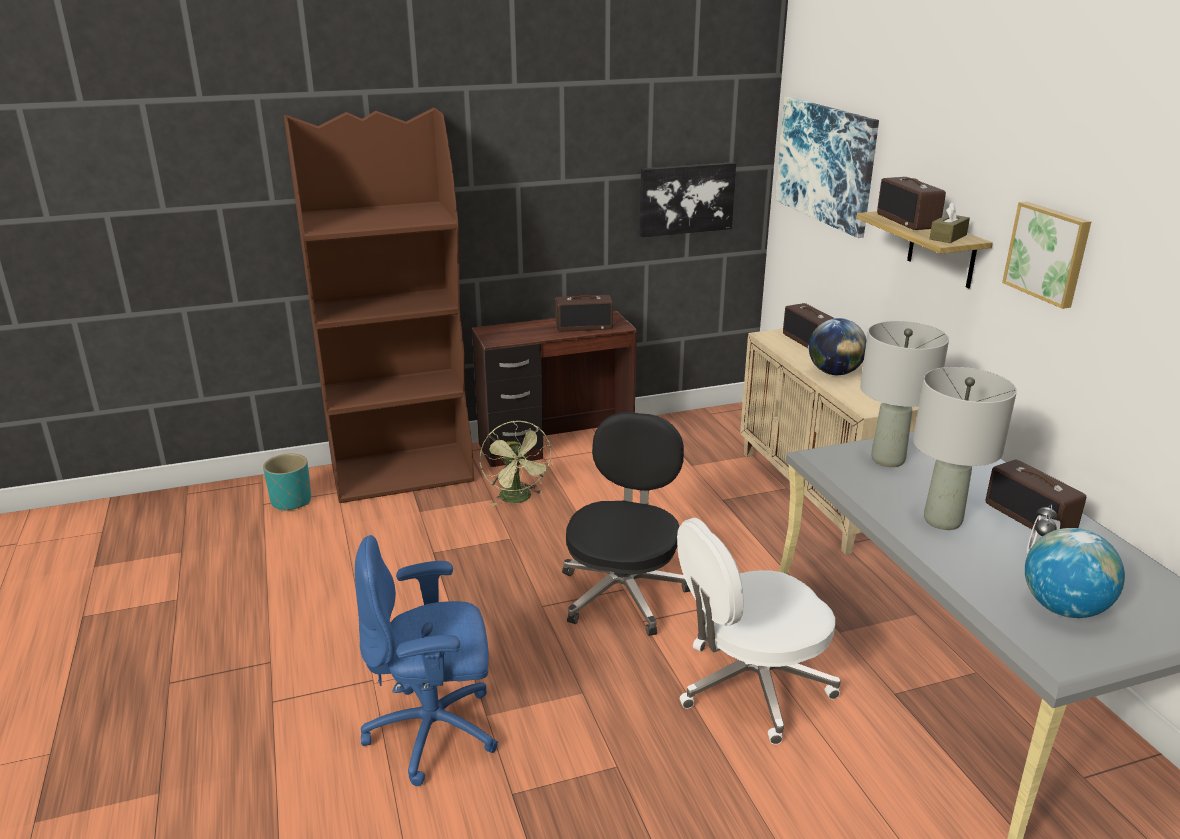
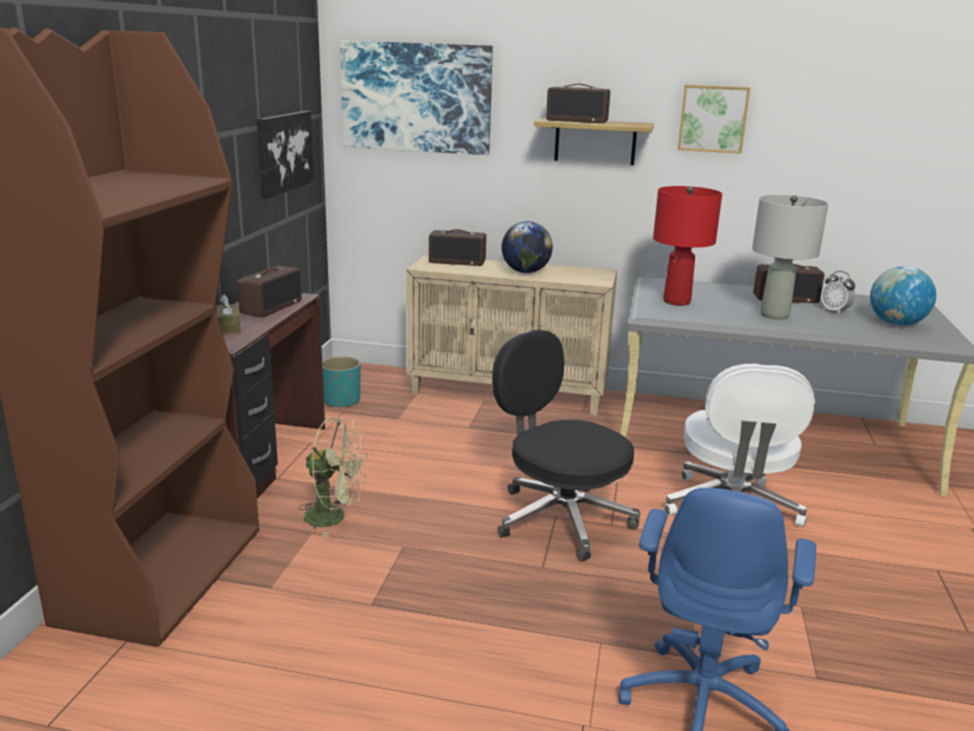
camera: 60 degrees left, 5 degrees down
turquoise planter [263,454,311,511] -> turquoise planter moved to [322,356,361,407]
grey table lamp [860,321,949,467] -> red table lamp [653,186,722,306]
brown tissue box [929,202,970,243] -> brown tissue box moved to [216,294,241,334]

